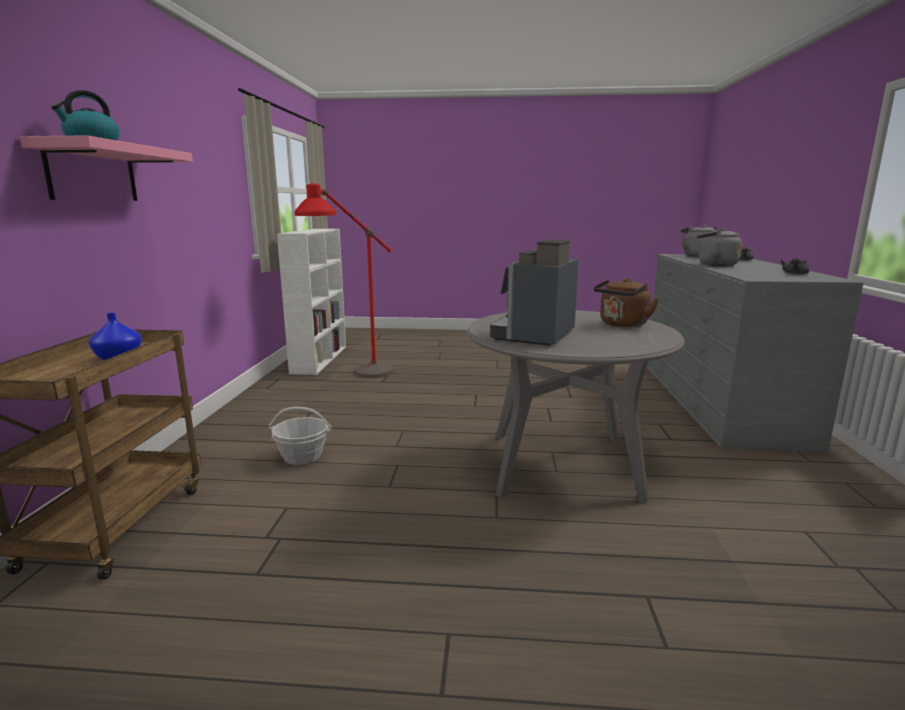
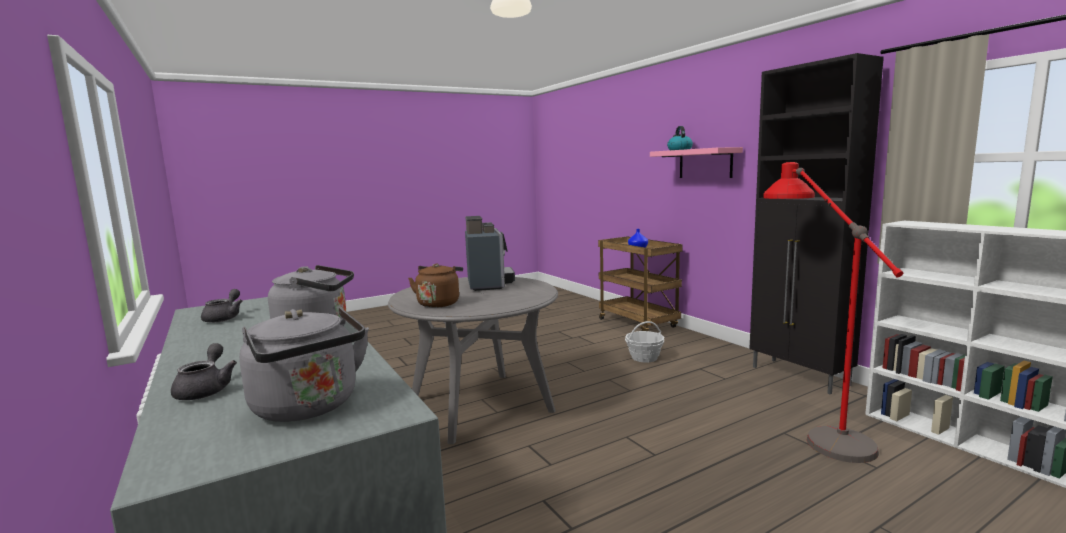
camera: 145 degrees right, 5 degrees down
none -> black cabinet [749,53,884,394]

